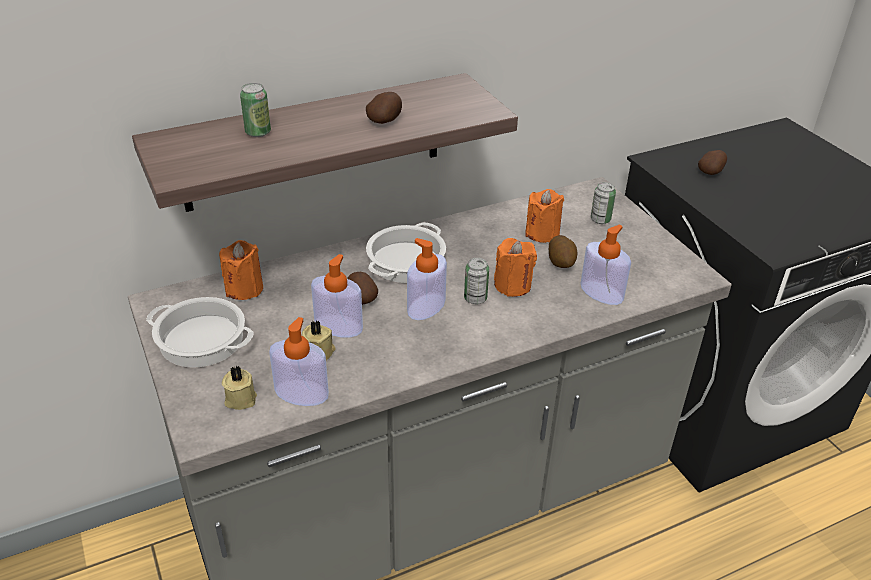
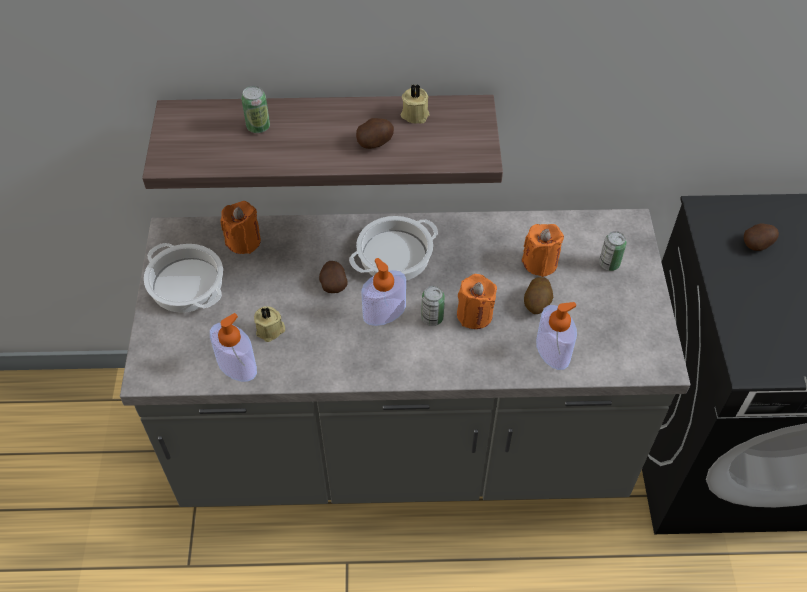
camera: 25 degrees right, 15 degrees up
beige candle [222,366,257,410] -> beige candle moved to [401,84,430,123]
soap dispenser [311,254,363,337] -> none

